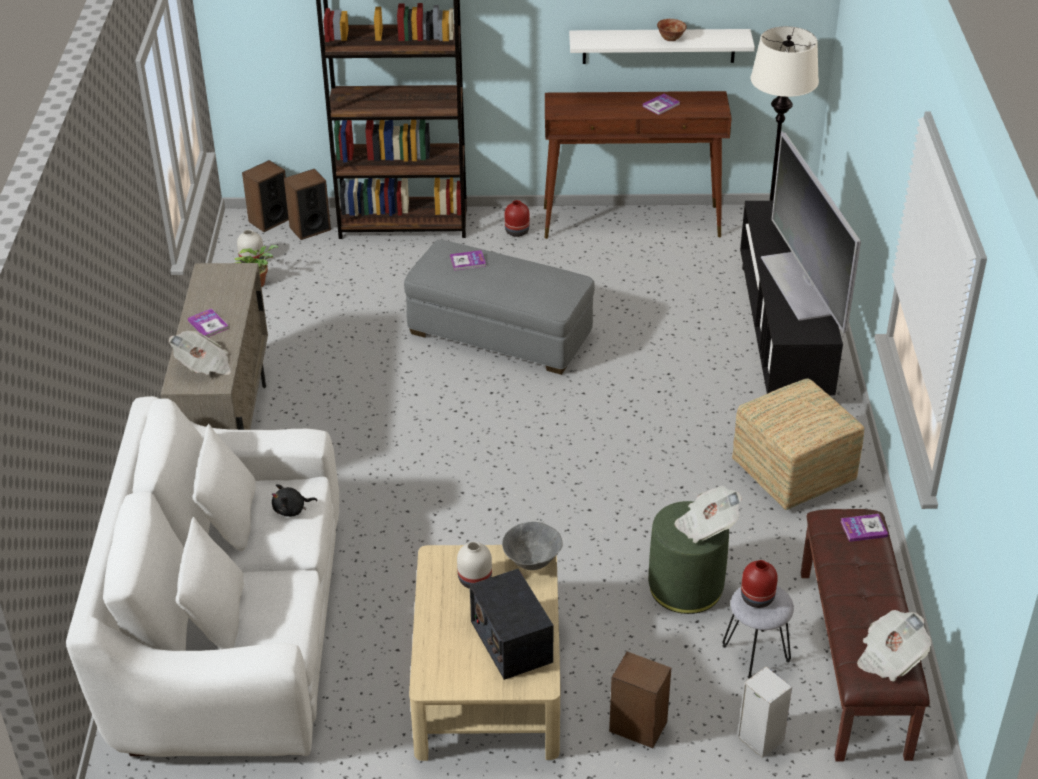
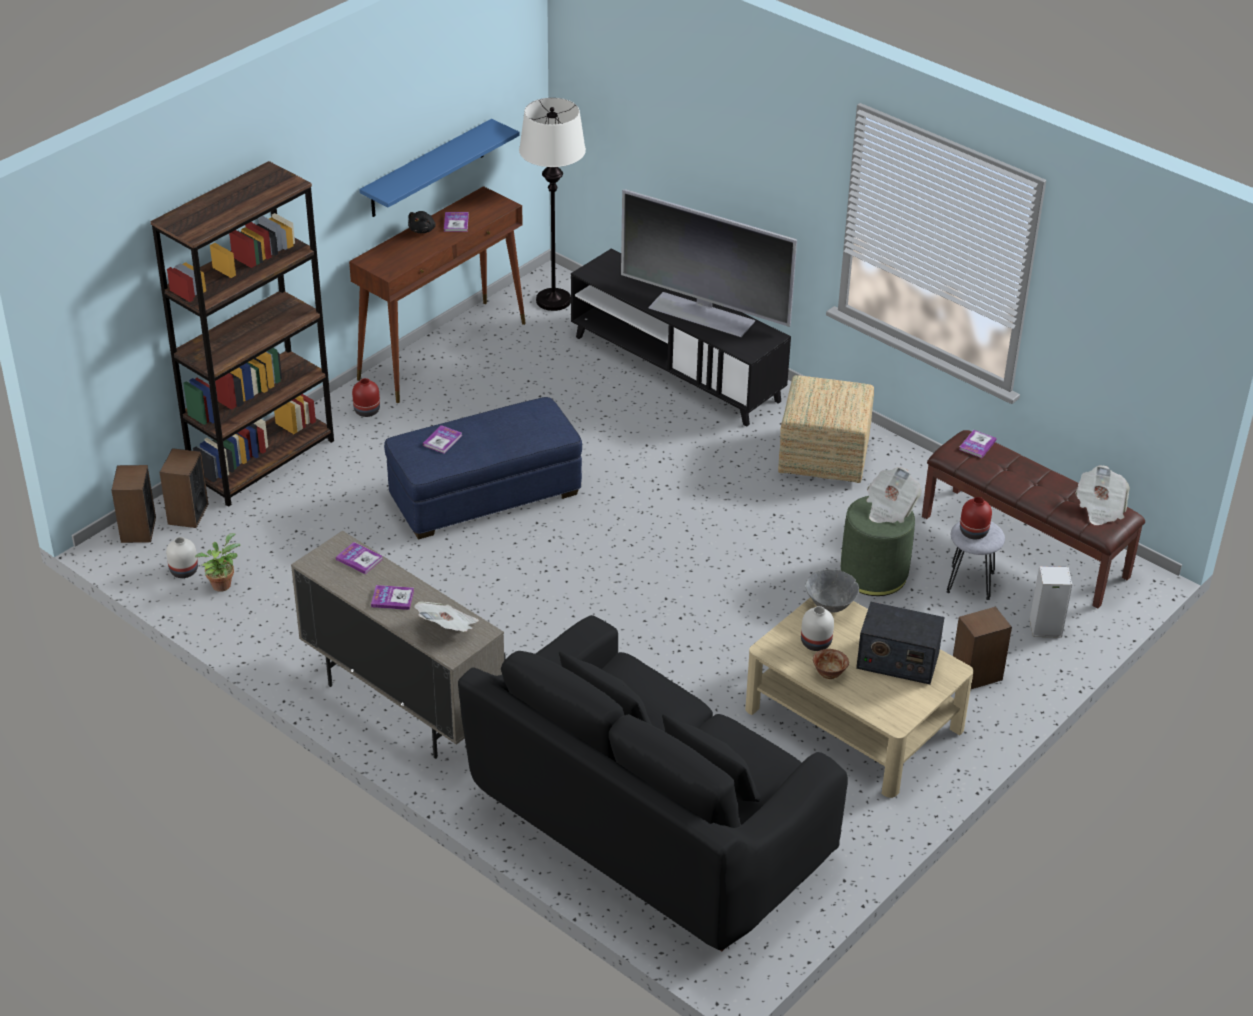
camera: 50 degrees left, 0 degrees up
white sofa [66,396,339,757] -> black sofa [458,615,848,951]
black plush toy [272,484,317,517] -> black plush toy moved to [408,211,436,233]
grey ottoman [404,240,595,375] -> blue ottoman [384,397,582,539]
white shelf [569,29,755,64] -> blue shelf [360,119,520,217]
bowl [657,19,687,41] -> bowl moved to [813,649,849,679]
none -> book [336,542,383,574]

